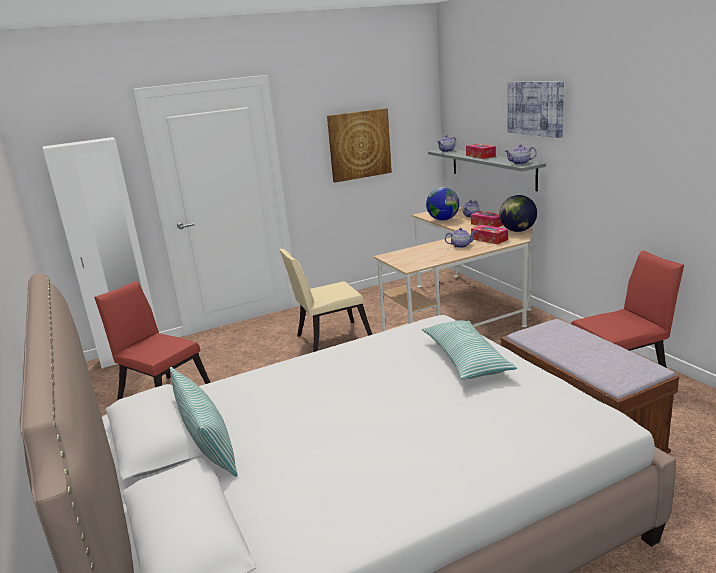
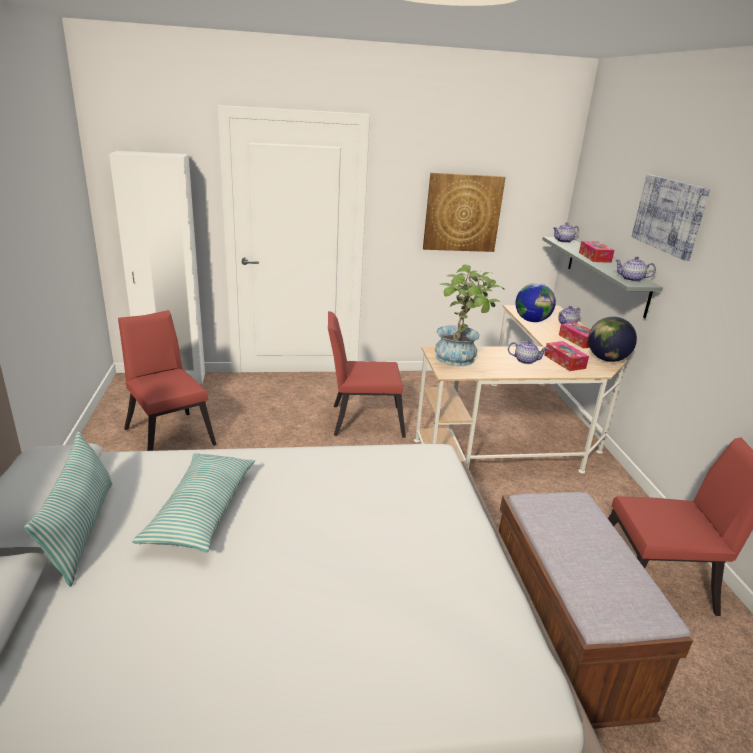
camera: 15 degrees right, 5 degrees up
beige chair [279,249,372,352] -> red chair [328,311,406,438]
pillow [422,321,517,380] -> pillow moved to [132,453,255,552]
none -> potted plant [435,264,505,366]

